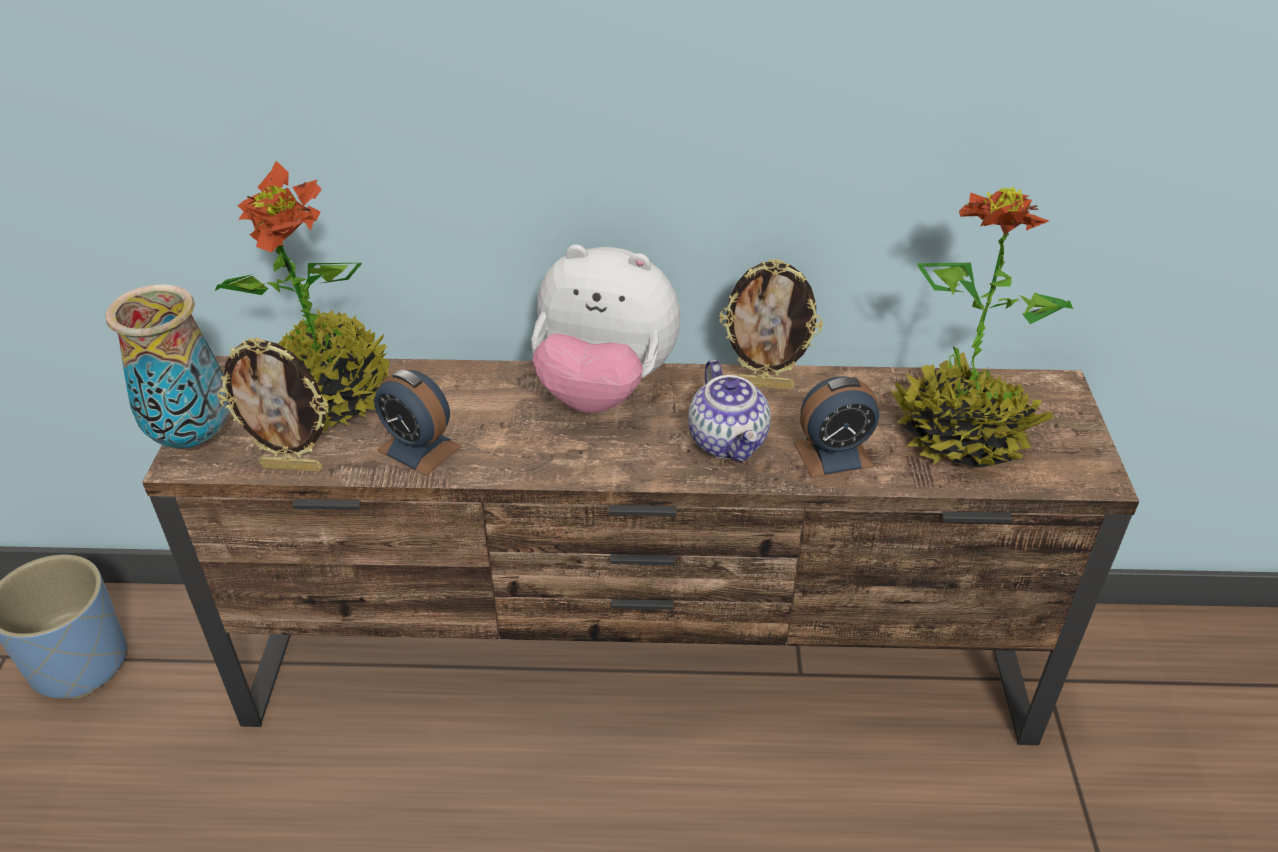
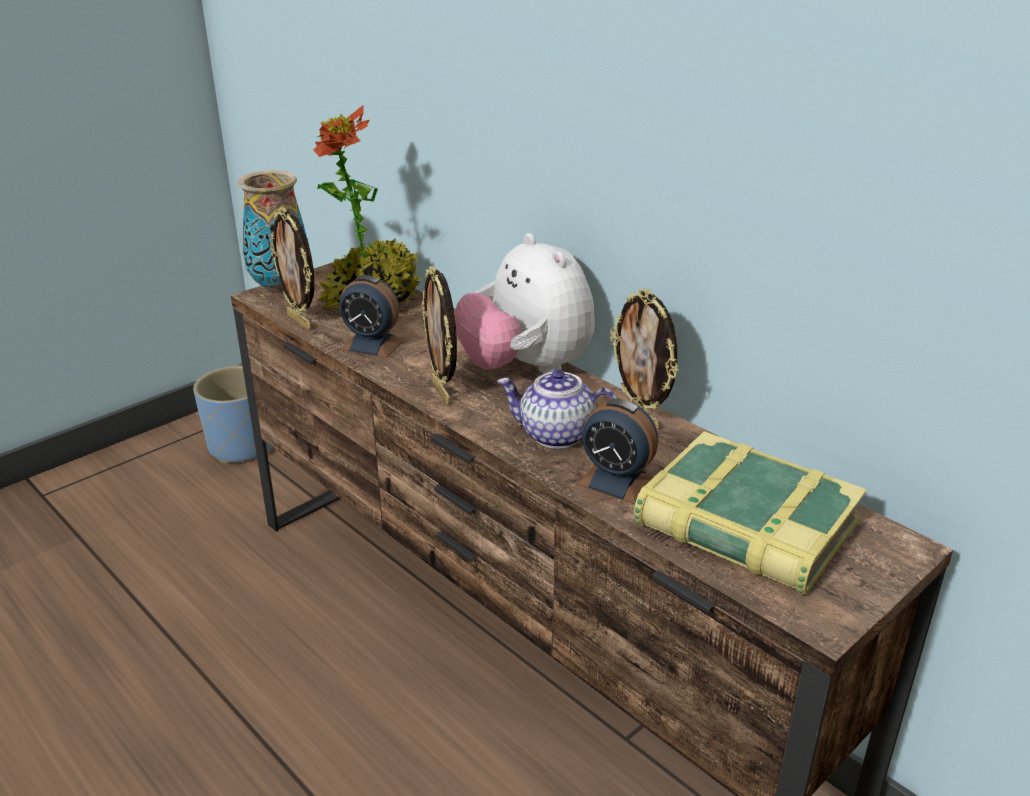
camera: 45 degrees right, 10 degrees down
alarm clock [374,369,461,476] -> alarm clock turned 60 degrees counterclockwise [339,275,405,358]
teapot [688,360,771,463] -> teapot turned 75 degrees clockwise [497,369,618,449]
potted plant [891,187,1073,468] -> book [634,431,867,594]
none -> picture frame [421,266,457,405]

